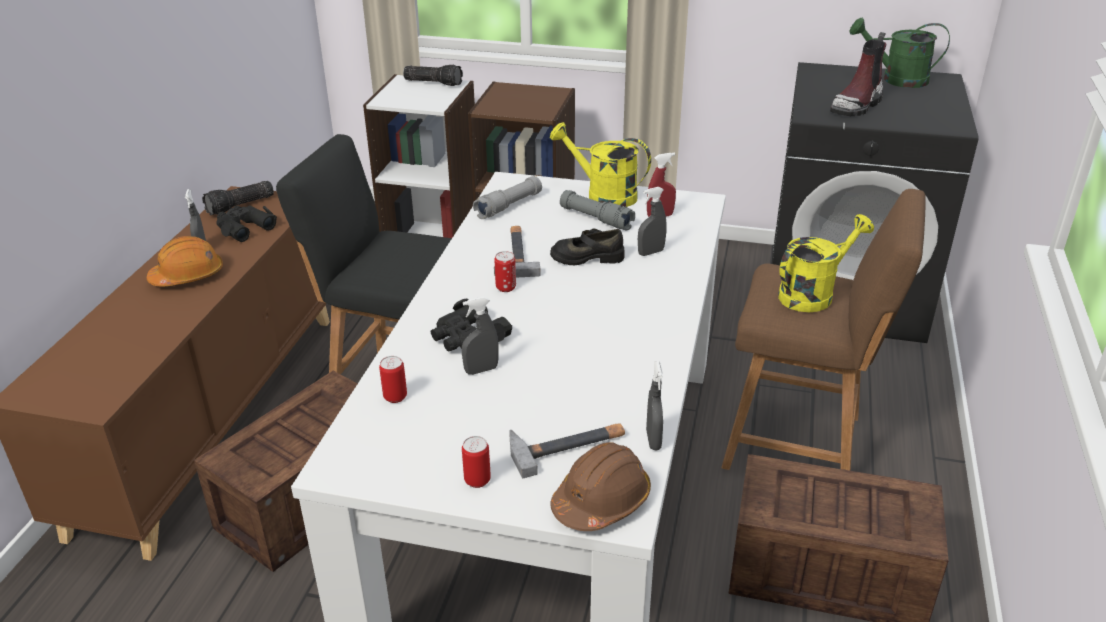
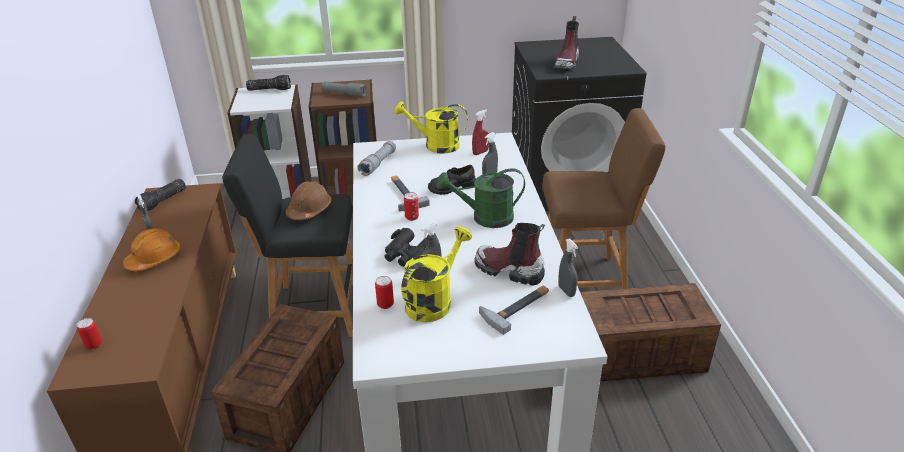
camera: 20 degrees left, 0 degrees up
black binoculars [216,205,277,242] -> none
can [462,436,491,488] -> can moved to [77,318,102,350]
brown hard hat [551,442,651,531] -> brown hard hat moved to [286,181,331,220]
grey flashlight [560,190,635,231] -> grey flashlight moved to [322,81,367,97]
yellow watering can [778,214,874,312] -> yellow watering can moved to [401,226,472,322]
green watering can [849,18,950,88] -> green watering can moved to [436,168,525,228]
none -> boot [475,223,545,286]

